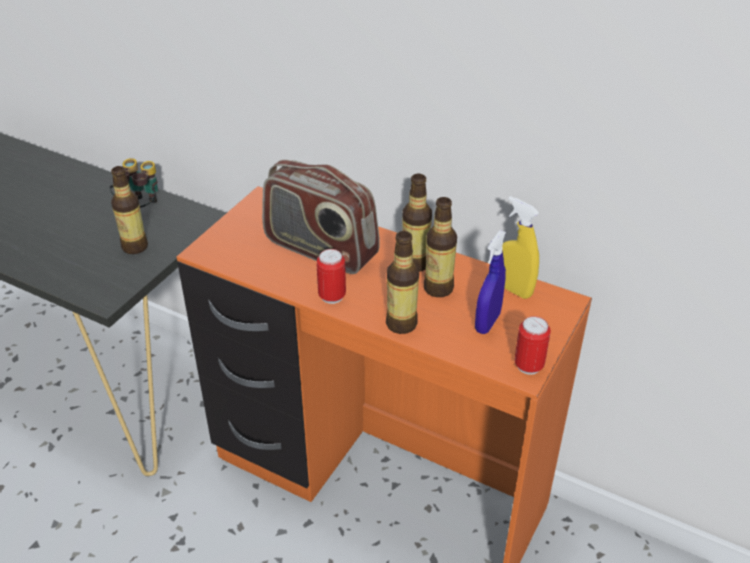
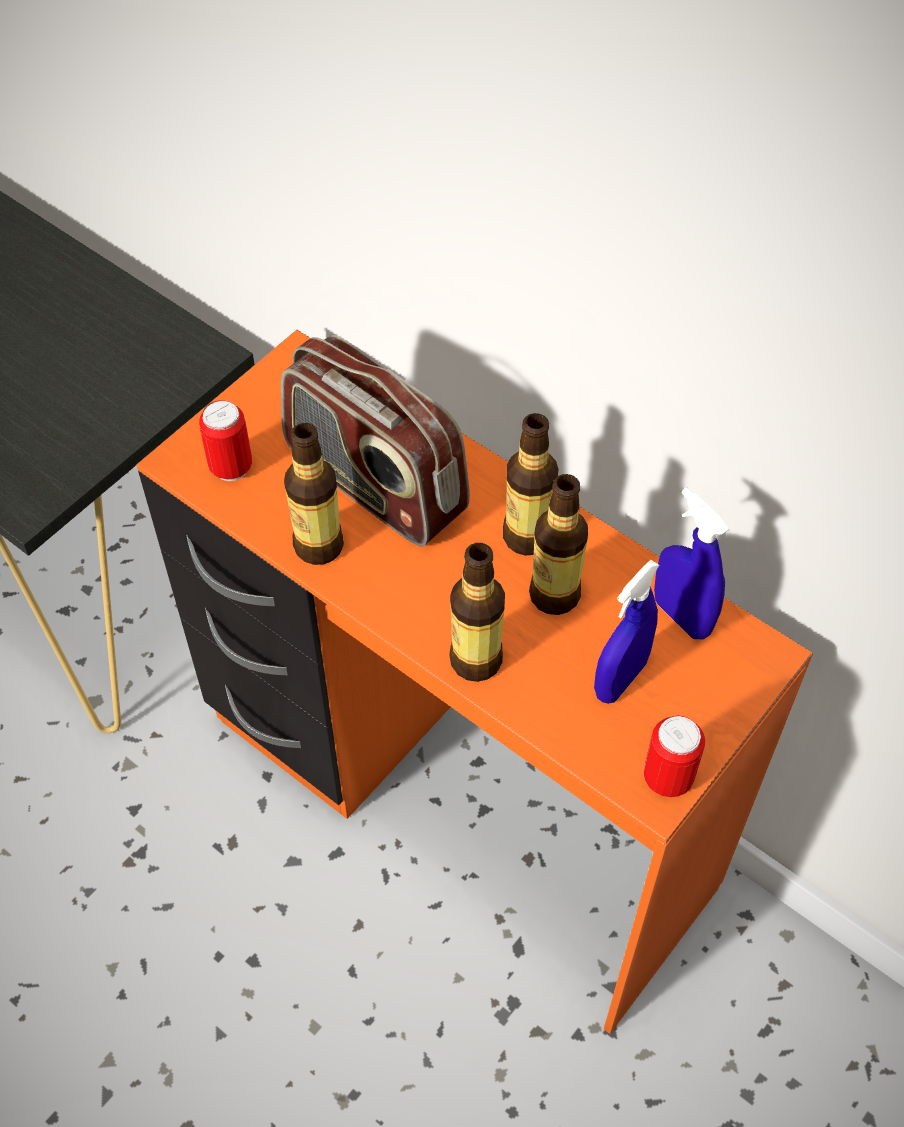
camera: 10 degrees right, 15 degrees up
binoculars [110,158,158,208] -> none
bottle [111,166,148,254] -> bottle moved to [284,423,344,565]
can [317,249,346,304] -> can moved to [199,400,252,481]
yellow spray bottle [502,196,539,299] -> blue spray bottle [654,487,729,639]

